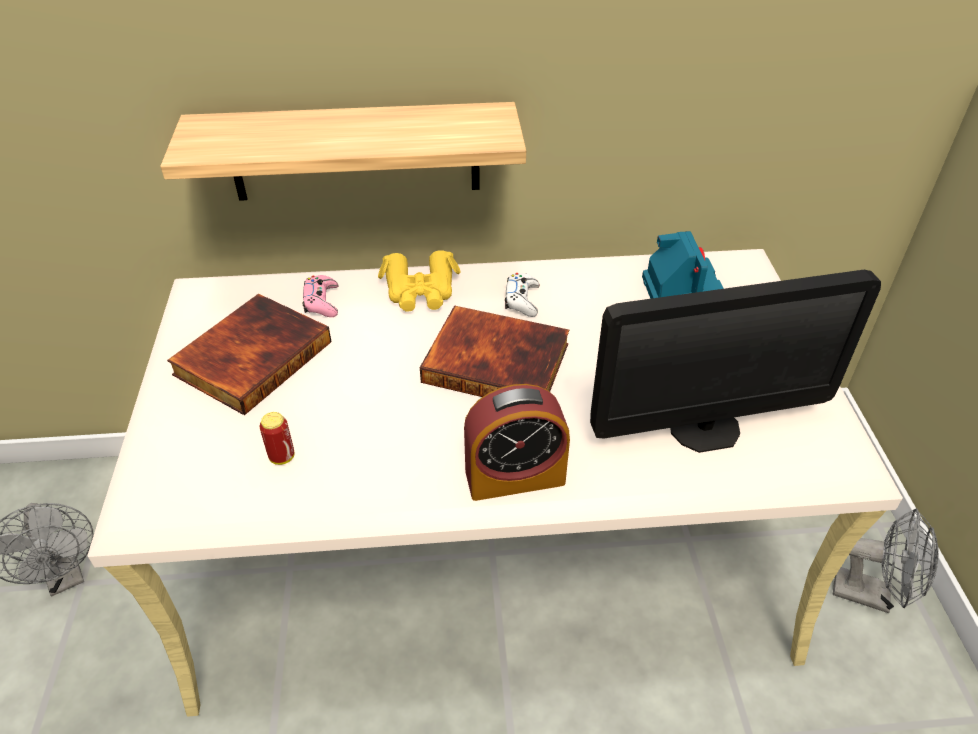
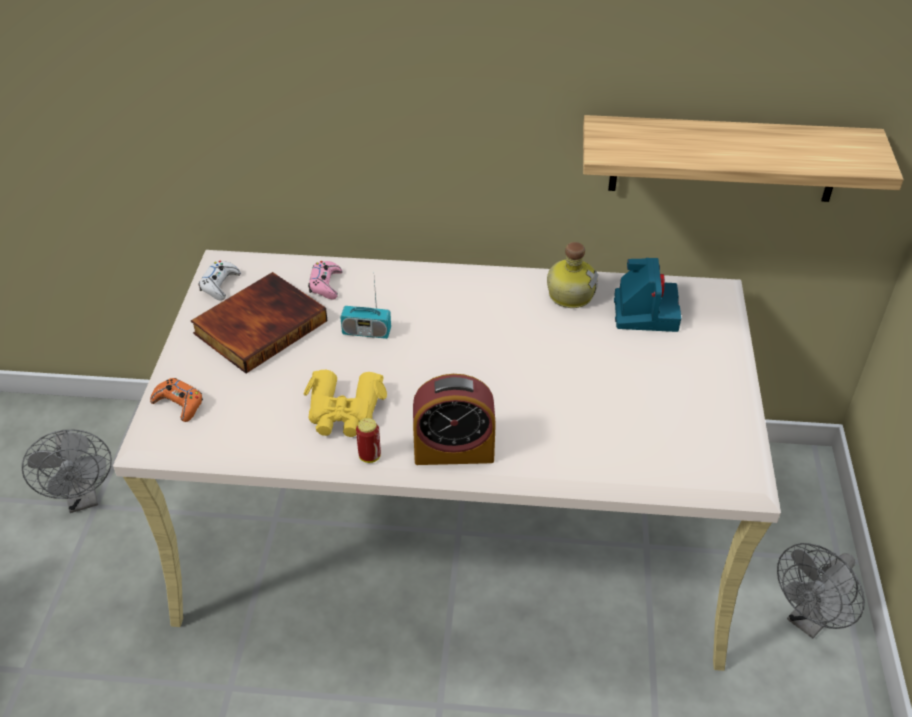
camera: 10 degrees right, 0 degrees up
shelf [160,102,526,201] -> shelf moved to [583,115,904,202]
can [260,412,294,465] -> can moved to [356,418,381,463]
yellow binoculars [378,250,460,312] -> yellow binoculars moved to [304,370,387,437]
book [420,305,569,397] -> none
white game controller [505,273,540,317] -> white game controller moved to [198,261,241,301]
monitor [590,270,881,453] -> none
grey fan [833,508,938,613] -> grey fan turned 105 degrees clockwise [777,543,865,638]
none -> orange game controller [150,378,203,422]
none -> radio [340,280,391,339]
none -> bottle [547,242,598,308]

